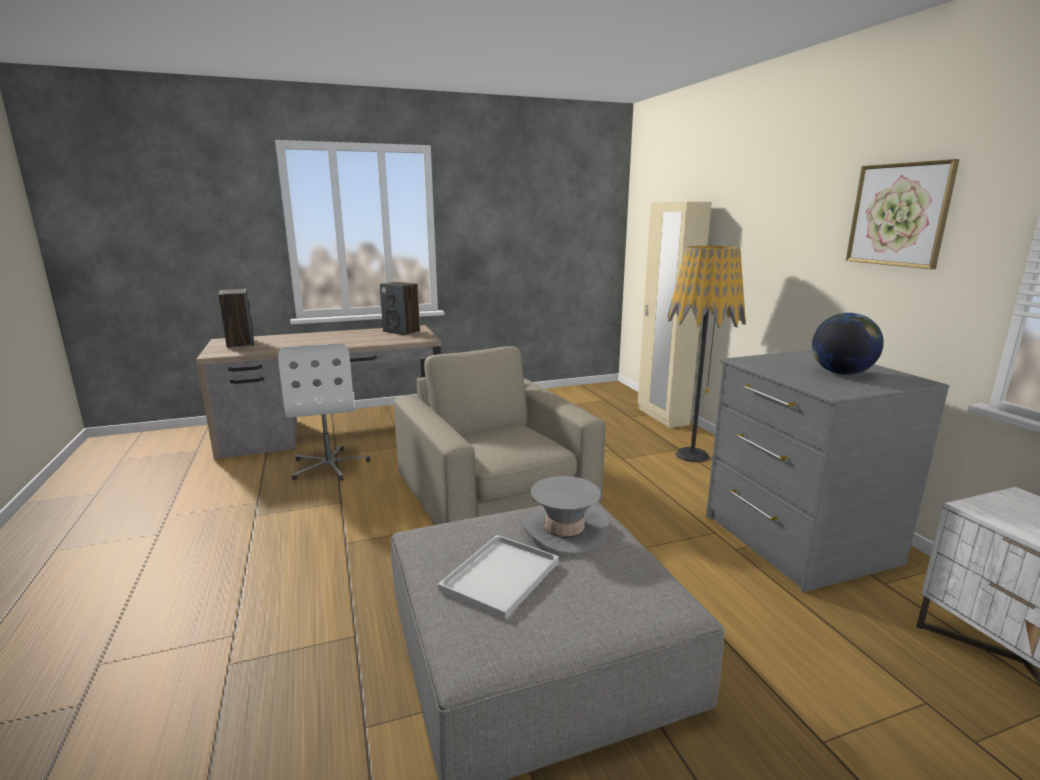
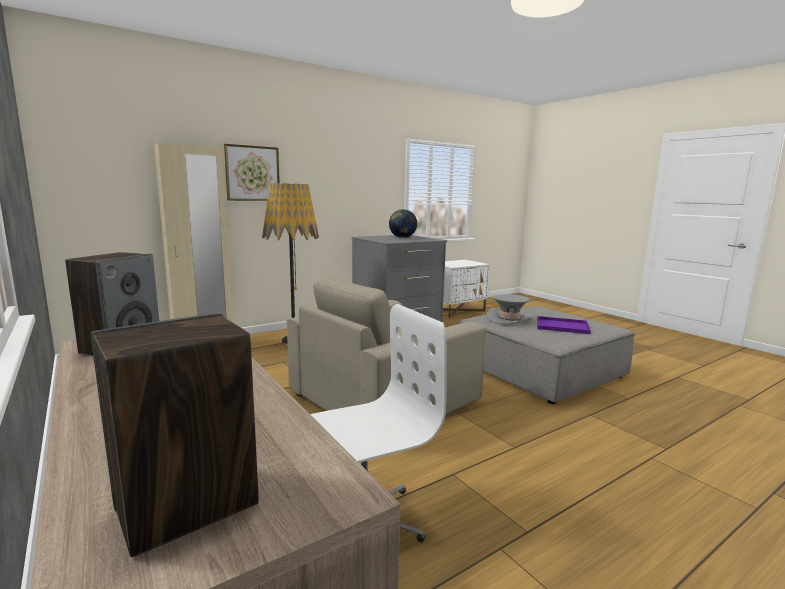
camera: 105 degrees left, 5 degrees down
white tray [438,535,559,620] -> purple tray [537,316,591,334]
picture [846,159,960,269] -> picture moved to [224,144,280,201]

